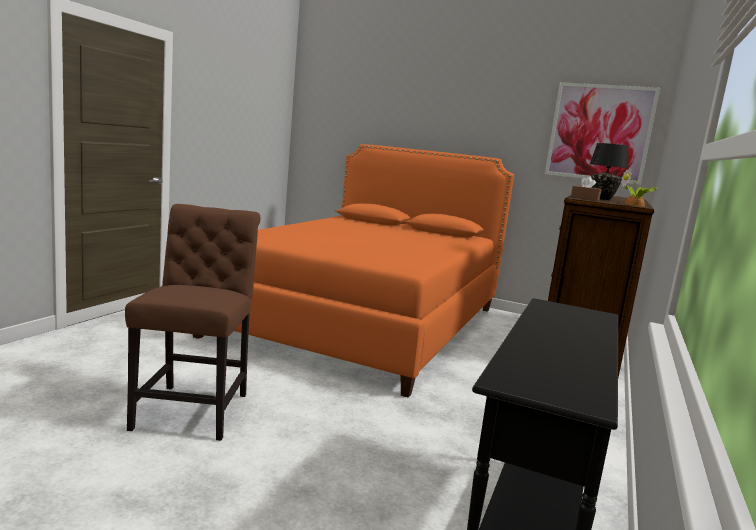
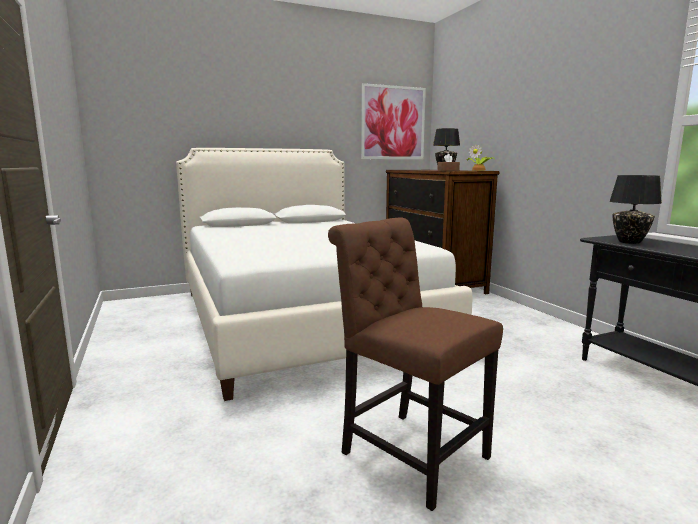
camera: 45 degrees left, 0 degrees up
orange bed [193,144,514,397] -> white bed [176,148,472,401]
none -> black table lamp [609,175,662,244]

